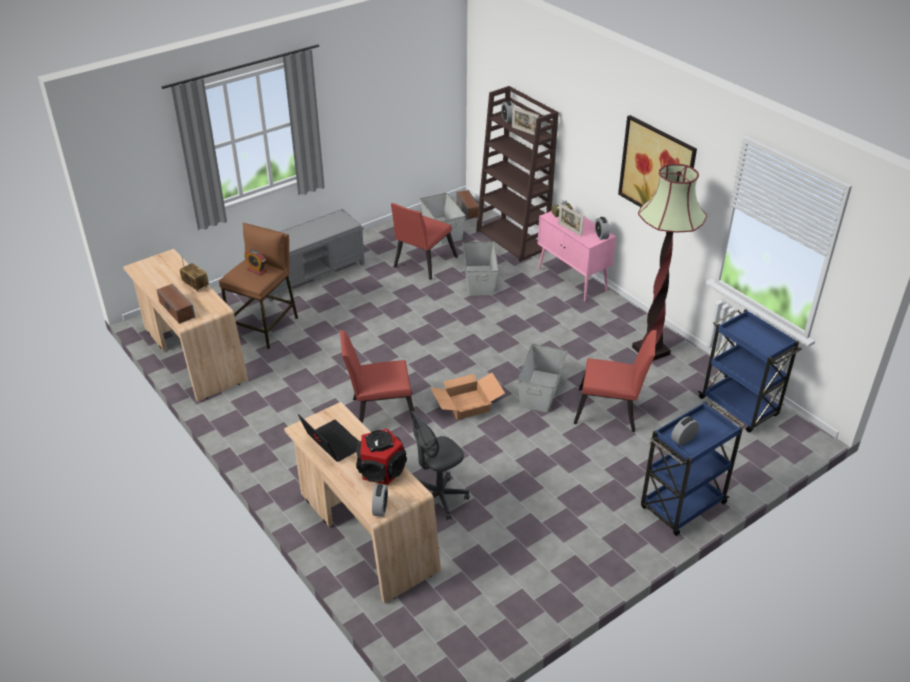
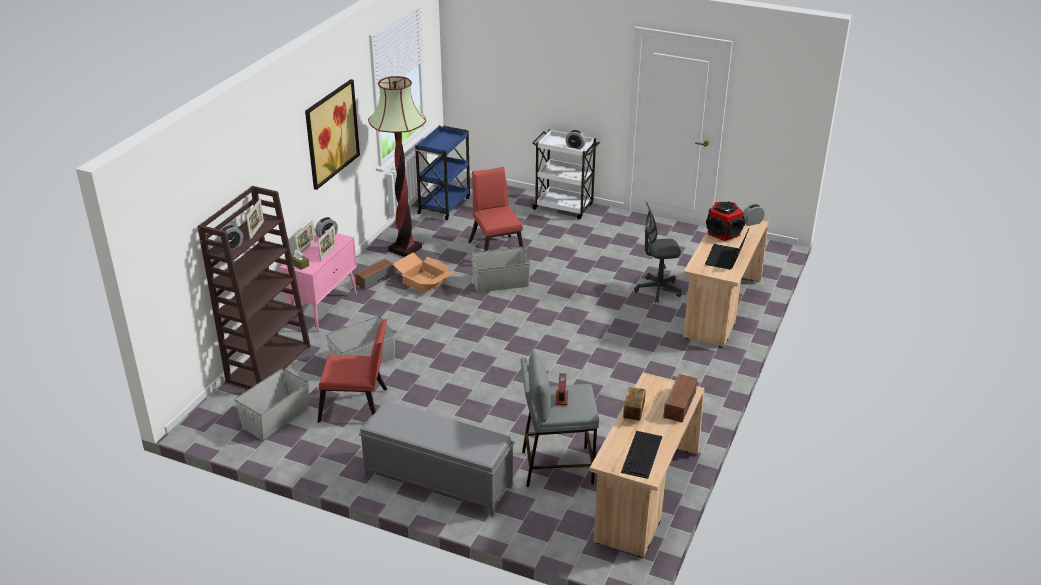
camera: 120 degrees left, 5 degrees down
brown stool [219,222,298,349] -> grey stool [521,351,599,487]
red chair [340,330,416,429] -> none
grey office chair [411,411,470,520] -> grey office chair turned 150 degrees clockwise [634,202,682,303]
cardboard box [431,373,505,420] -> cardboard box moved to [392,253,454,293]
speaker [456,190,479,219] -> speaker moved to [355,259,395,290]
blue cart [641,401,745,536] -> white cart [531,129,600,219]
none -> picture frame [295,220,315,253]
none -> keyboard [621,431,662,479]

